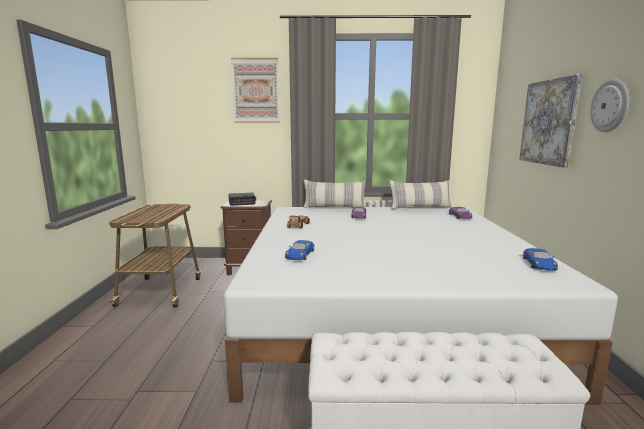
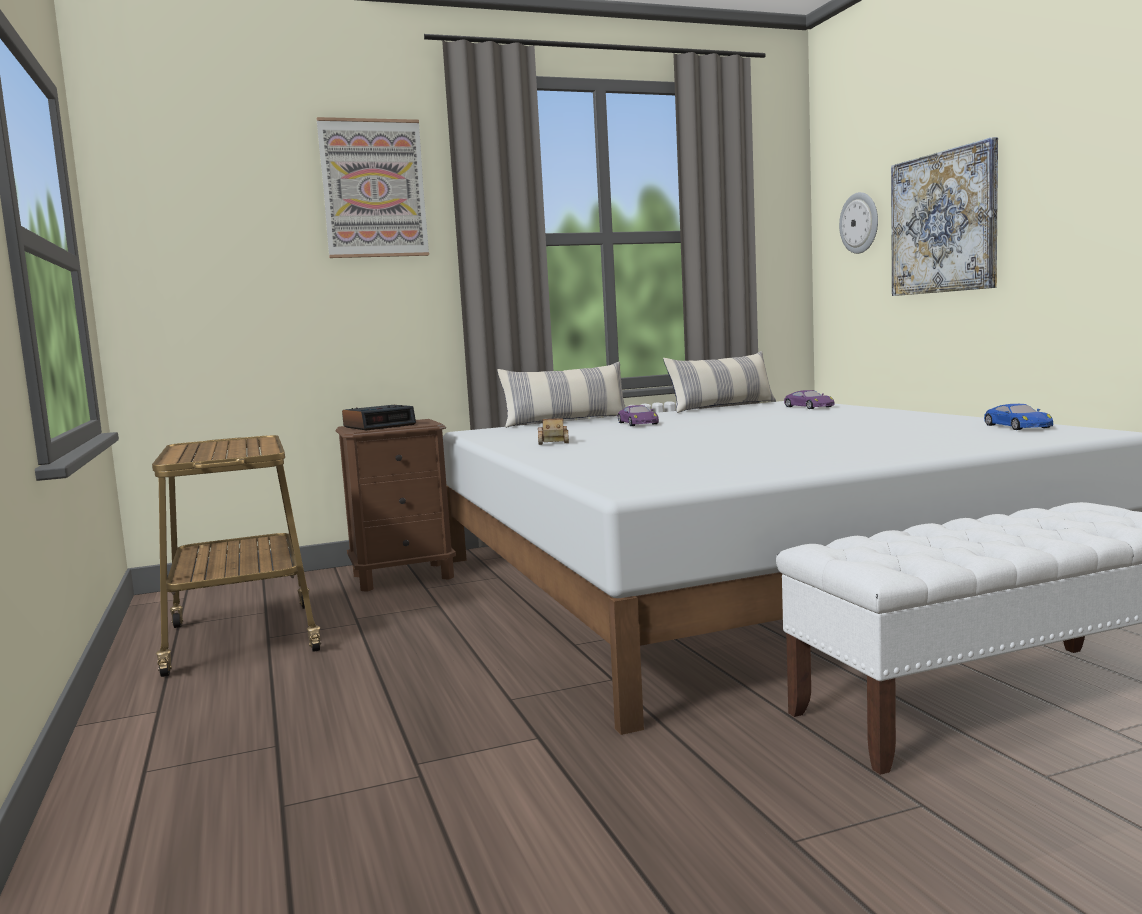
camera: 20 degrees left, 5 degrees down
blue toy car [285,240,314,260] -> none
wall clock [590,79,629,132] -> wall clock moved to [839,192,878,254]

